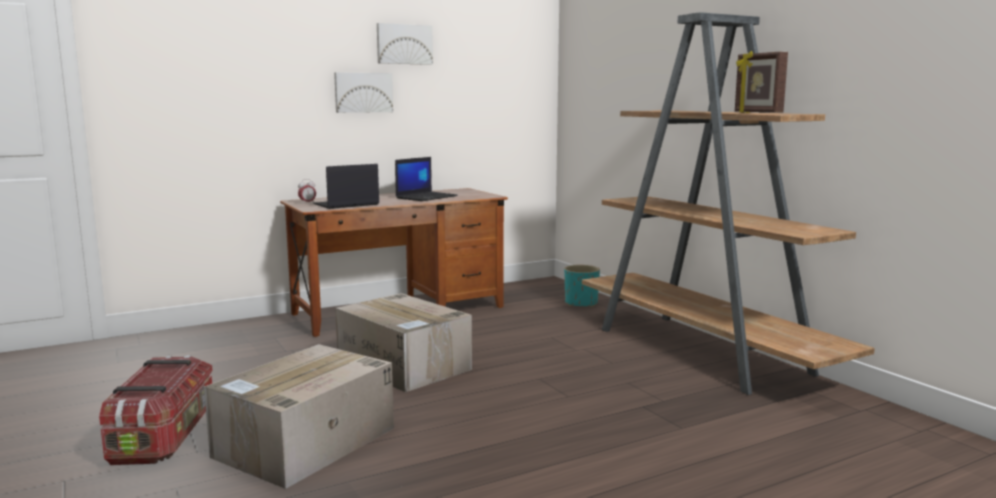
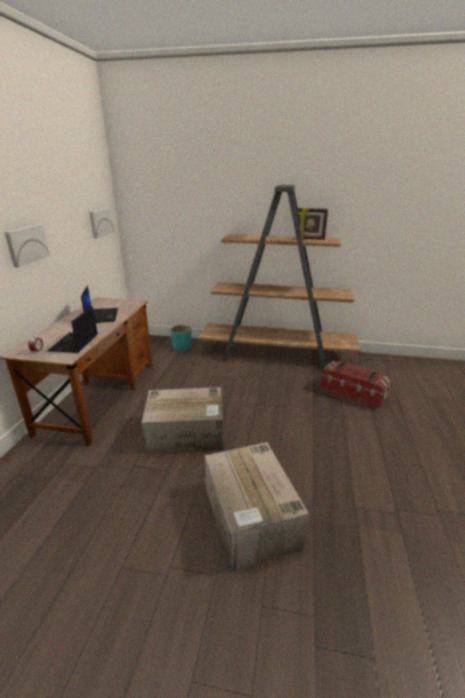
camera: 50 degrees left, 15 degrees up
storage box [99,355,213,465] -> storage box moved to [320,361,390,409]
picture [377,23,433,65] -> picture moved to [89,208,114,238]

